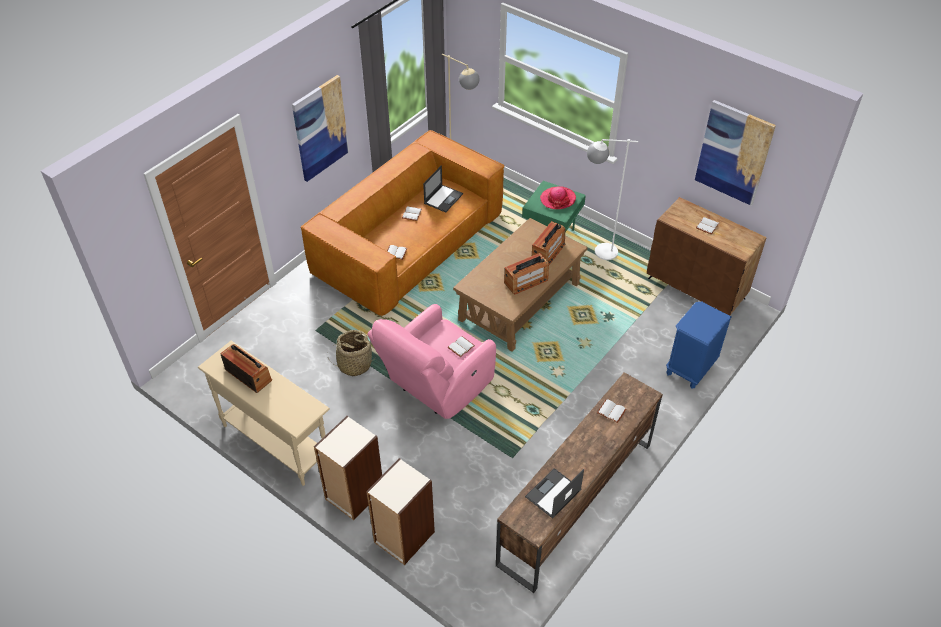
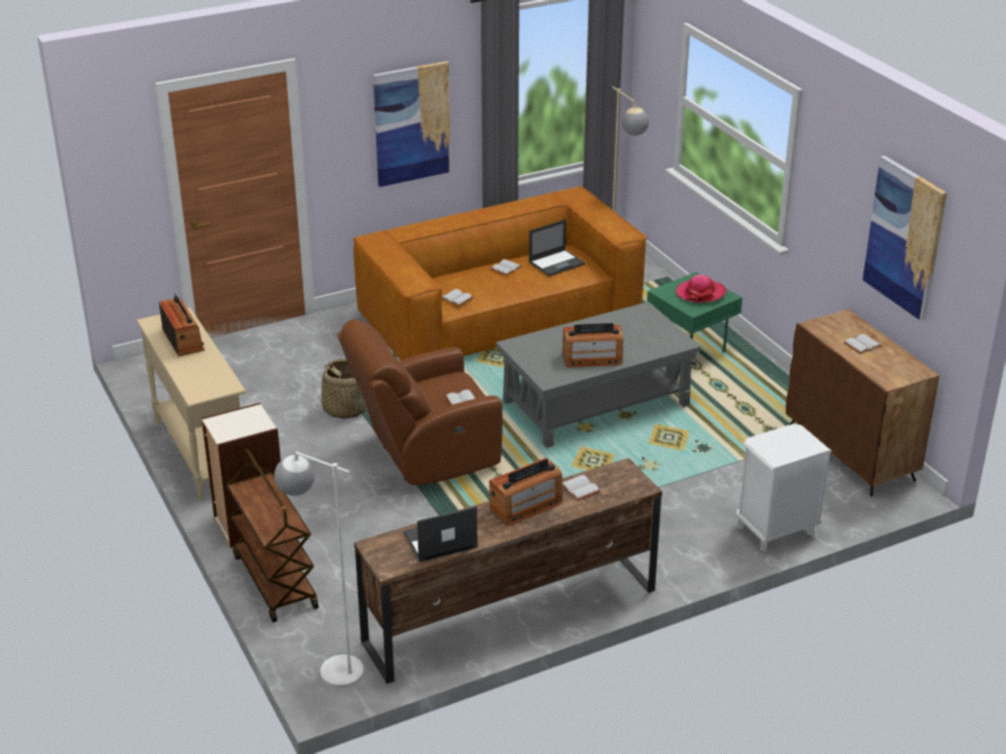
camera: 25 degrees right, 15 degrees down
bookcase [366,458,435,565] -> brown cart [227,449,319,623]
pink armchair [367,304,496,419] -> brown armchair [337,319,503,485]
brown coffee table [453,218,588,352] -> grey coffee table [496,302,701,448]
radio [532,221,565,265] -> radio moved to [489,457,563,526]
white floor lamp [587,139,638,260] -> white floor lamp moved to [274,451,364,688]
blue nightstand [666,302,731,389] -> white nightstand [736,424,832,552]

